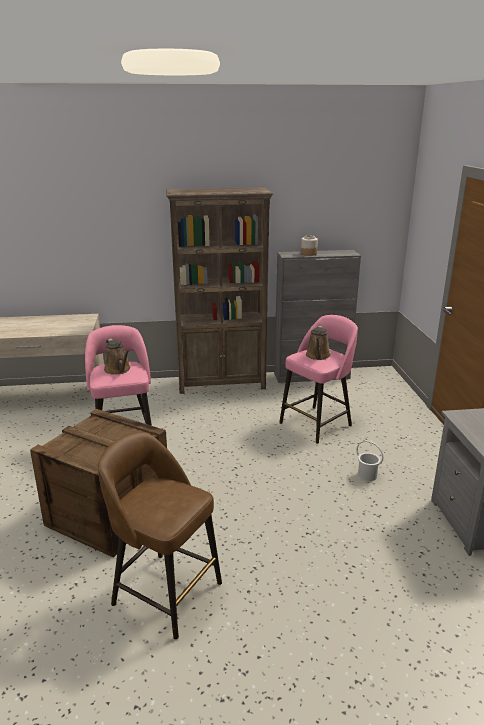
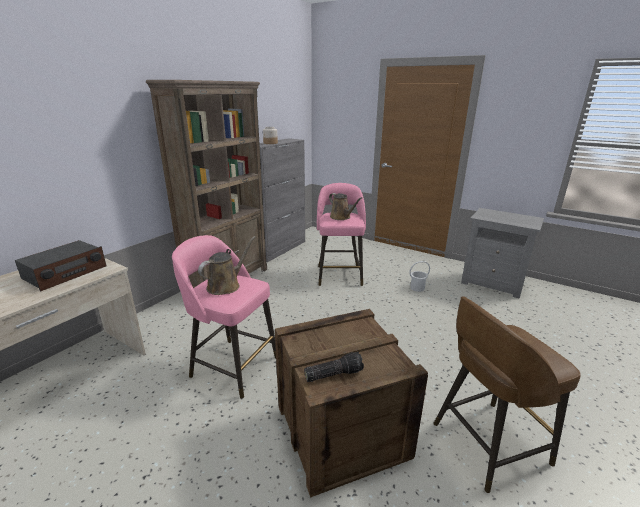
camera: 50 degrees left, 0 degrees up
brown watering can [104,338,130,375] -> brown watering can turned 60 degrees counterclockwise [198,236,255,295]
none -> radio [15,240,107,291]
none -> flashlight [304,352,364,382]

